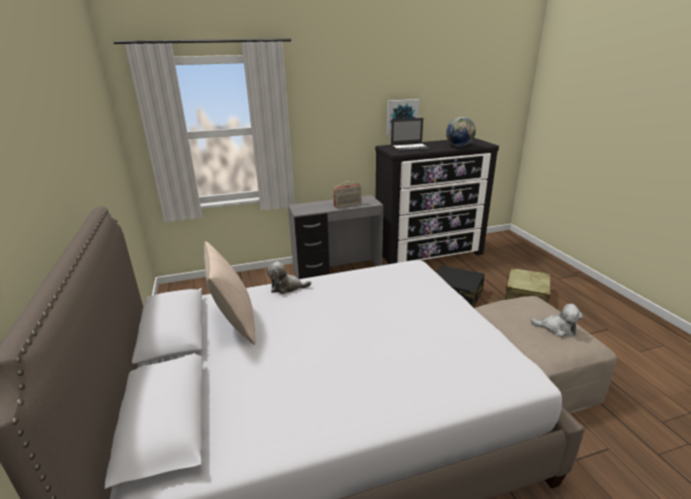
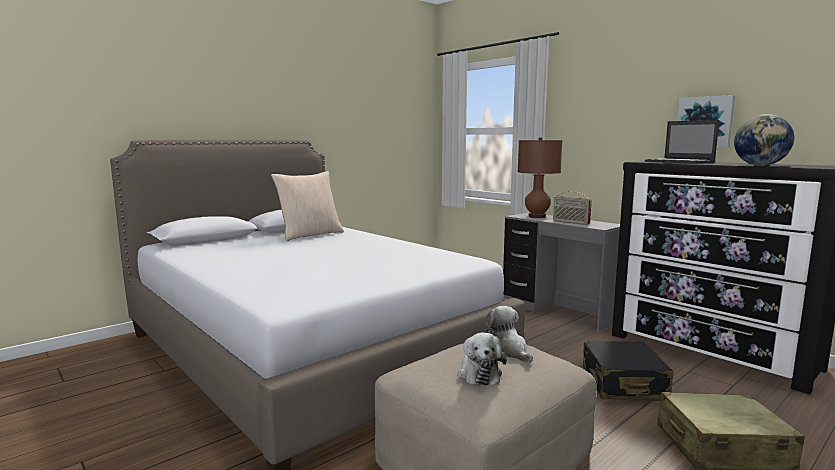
camera: 65 degrees right, 15 degrees down
plush toy [267,261,311,294] -> plush toy moved to [485,306,533,363]
none -> brown table lamp [518,137,562,218]

